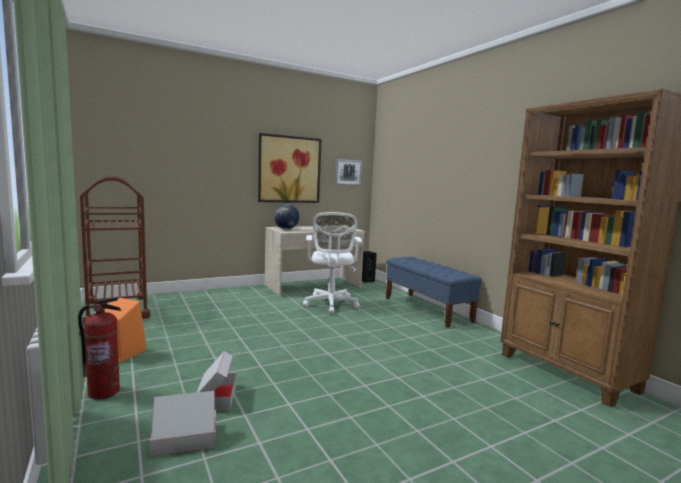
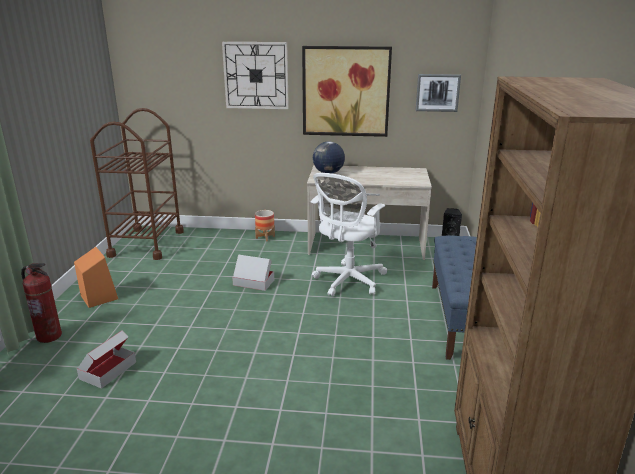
camera: 35 degrees right, 15 degrees up
cardboard box [150,391,216,457] -> cardboard box moved to [232,255,274,291]
none -> wall clock [222,42,289,109]
none -> planter [255,210,275,241]

